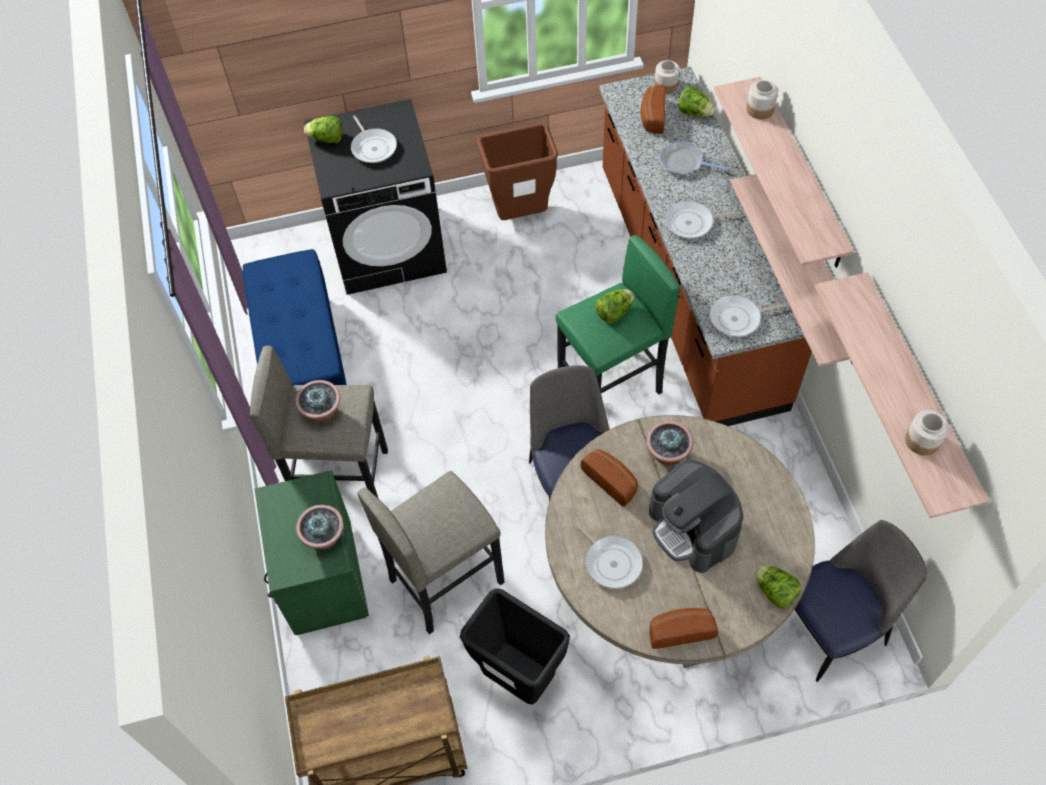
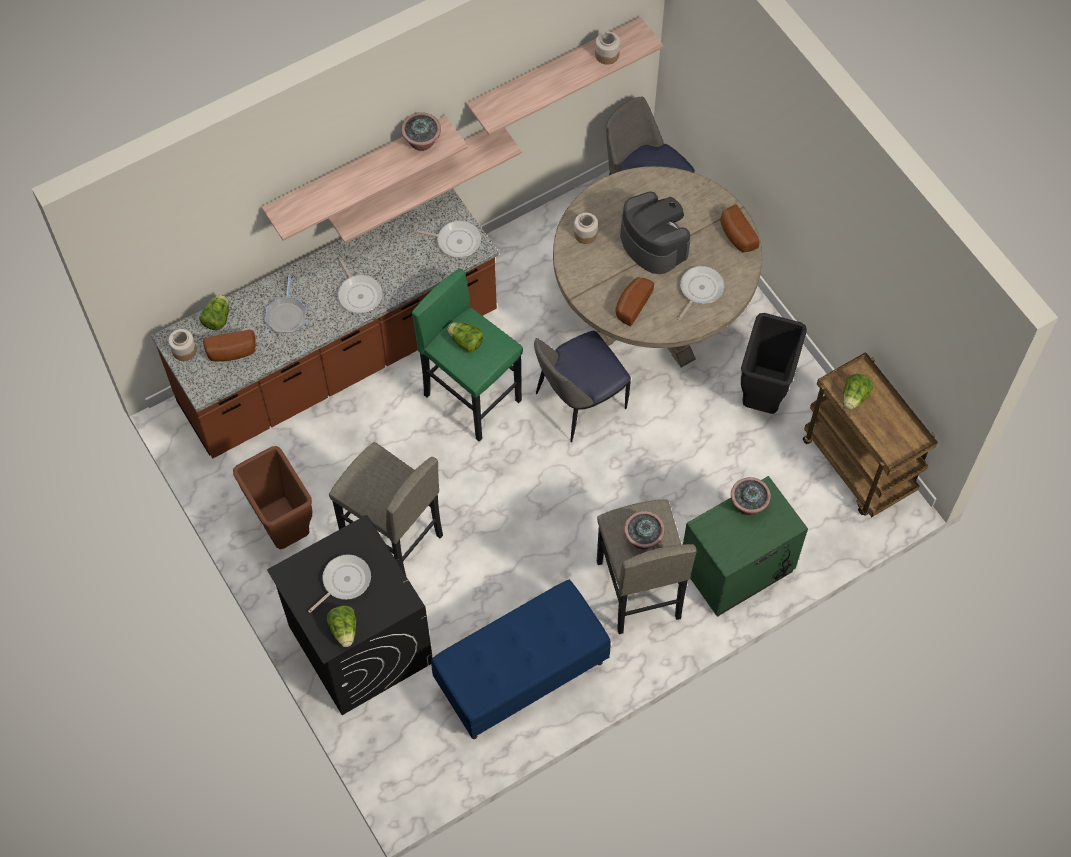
camera: 110 degrees left, 5 degrees up
grey stool [357,471,505,634] -> grey stool moved to [329,442,443,575]
potted plant [646,421,693,465] -> potted plant moved to [401,112,441,151]
coffee machine [649,460,743,573] -> coffee machine turned 75 degrees counterclockwise [620,192,690,274]
frying pan [709,295,787,337] -> frying pan turned 45 degrees counterclockwise [414,220,481,258]
jar [746,80,778,119] -> jar moved to [574,213,598,244]
lettuce [755,565,801,609] -> lettuce moved to [843,374,873,410]

